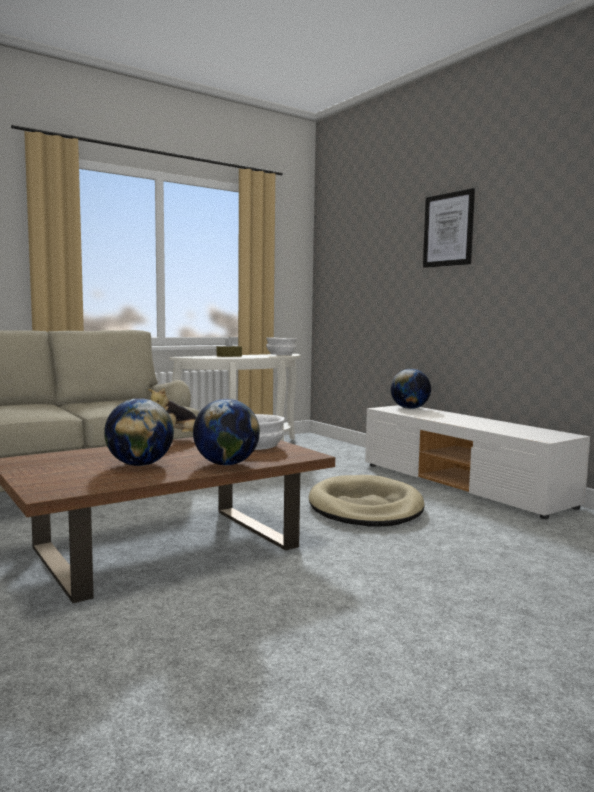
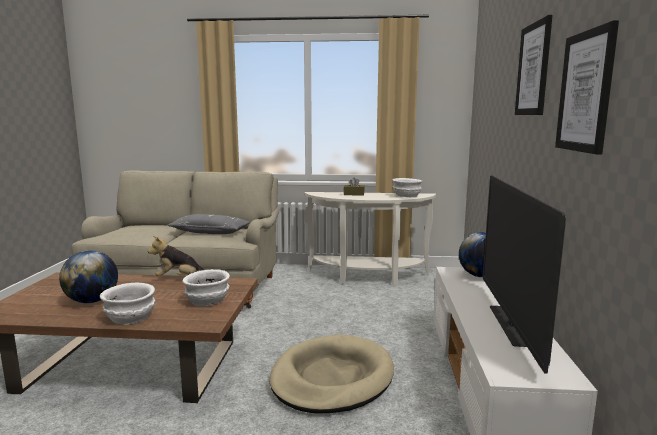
camera: 40 degrees right, 5 degrees up
globe [193,399,260,465] -> white bowl [100,283,155,324]
none -> grey pillow [167,214,251,234]
none -> television [483,175,566,374]
none -> picture [555,20,619,155]

